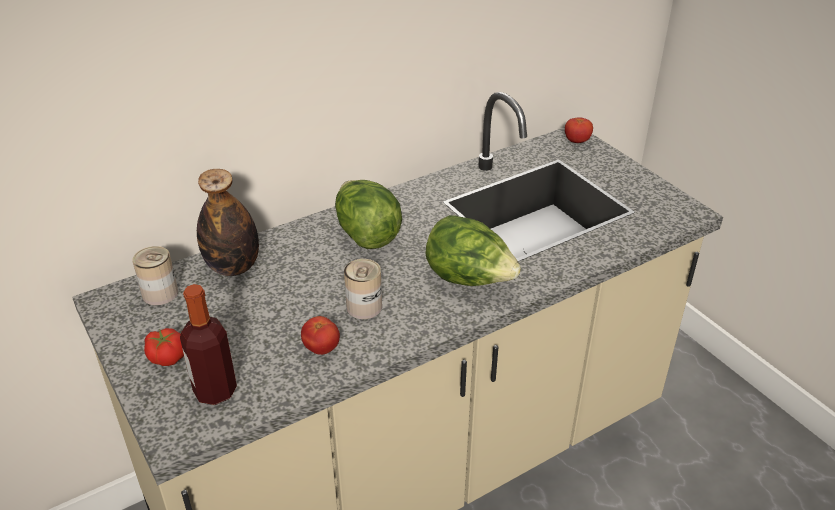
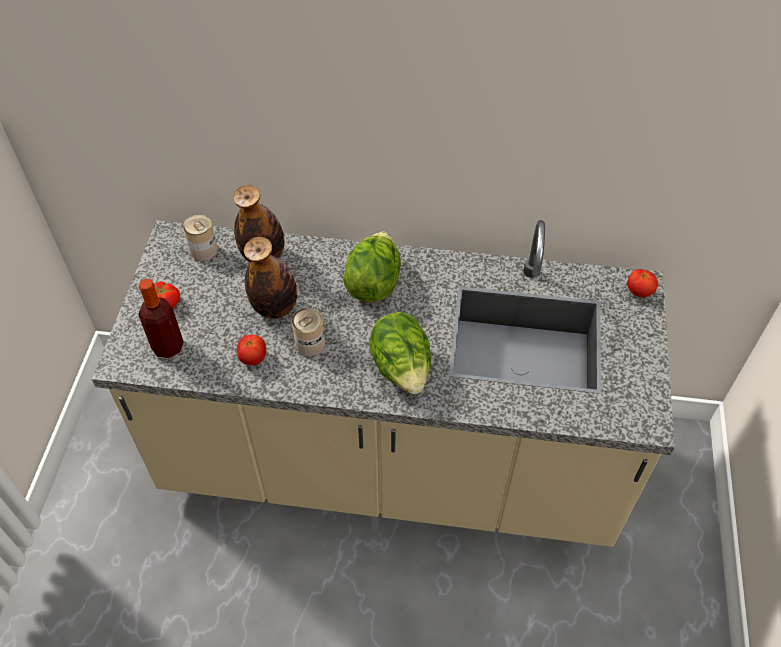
camera: 40 degrees right, 15 degrees up
none -> bottle [244,237,297,319]

